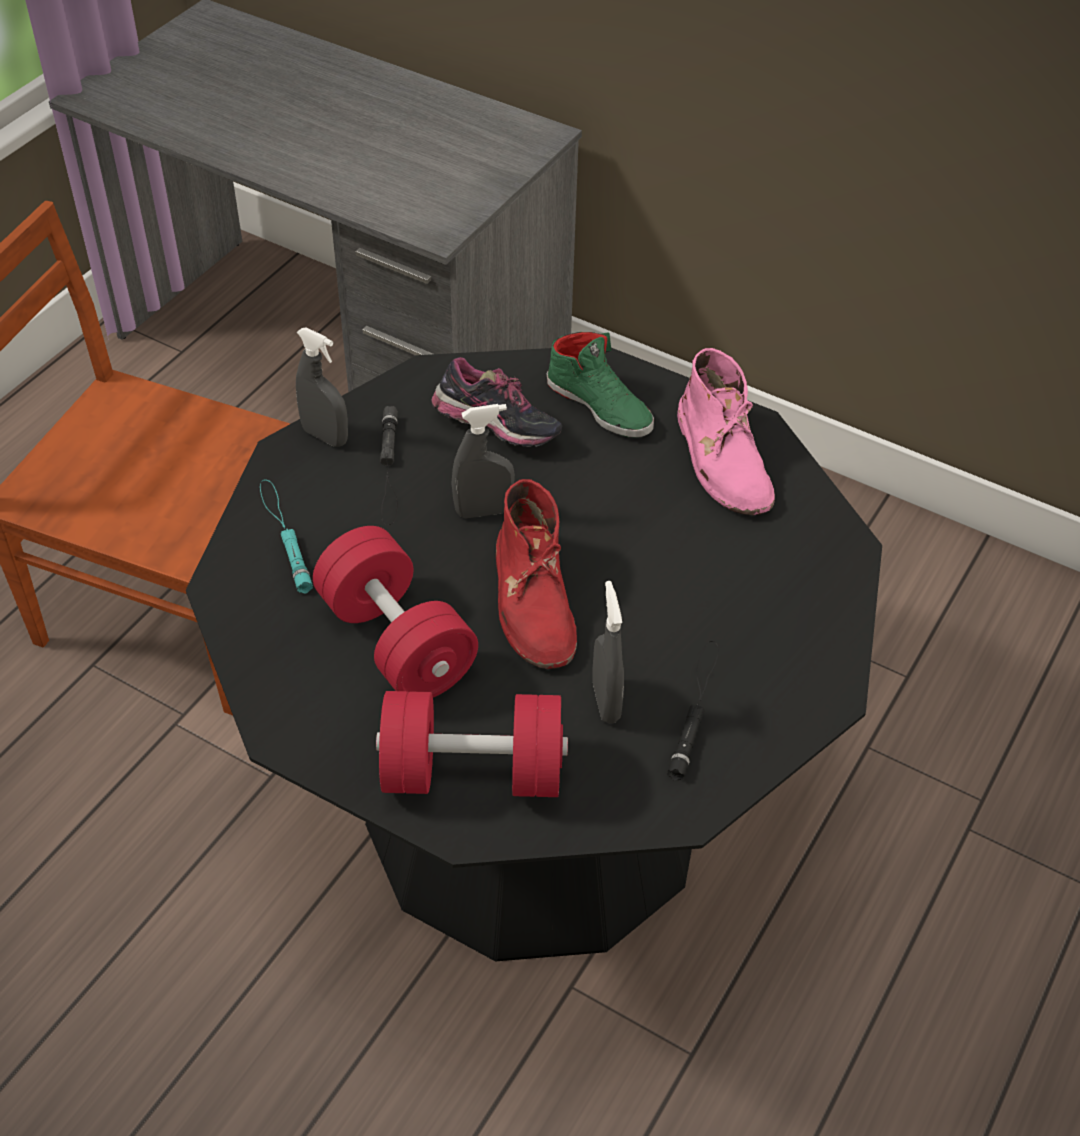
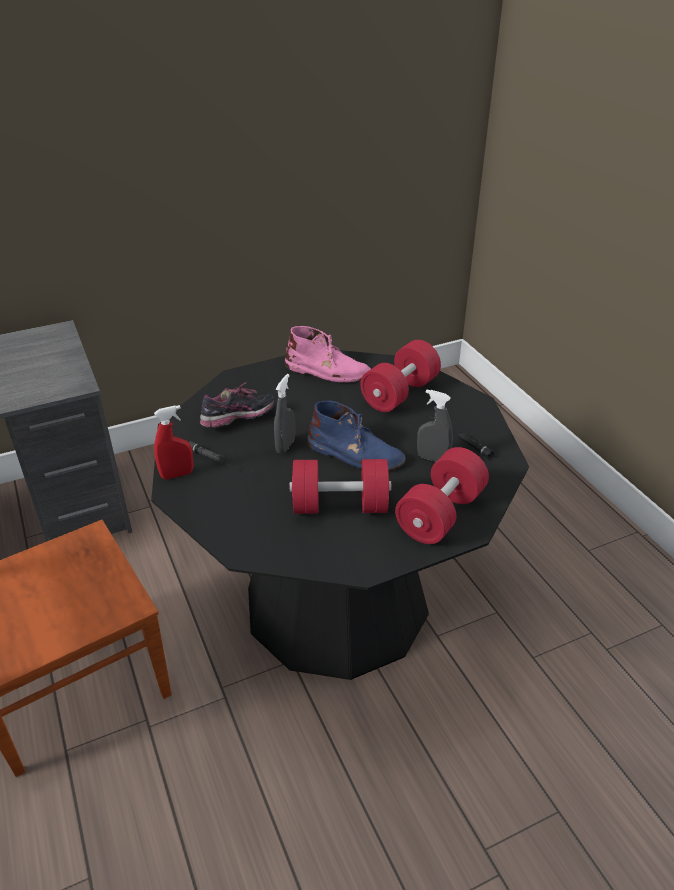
camera: 55 degrees left, 10 degrees down
turquoise flashlight [260,480,313,594] -> none
grey spray bottle [296,327,348,447] -> red spray bottle [154,405,193,479]
red boot [496,479,577,669] -> blue boot [307,401,406,471]
green shoe [547,332,654,438] -> none
none -> red dumbbell [360,340,441,412]

